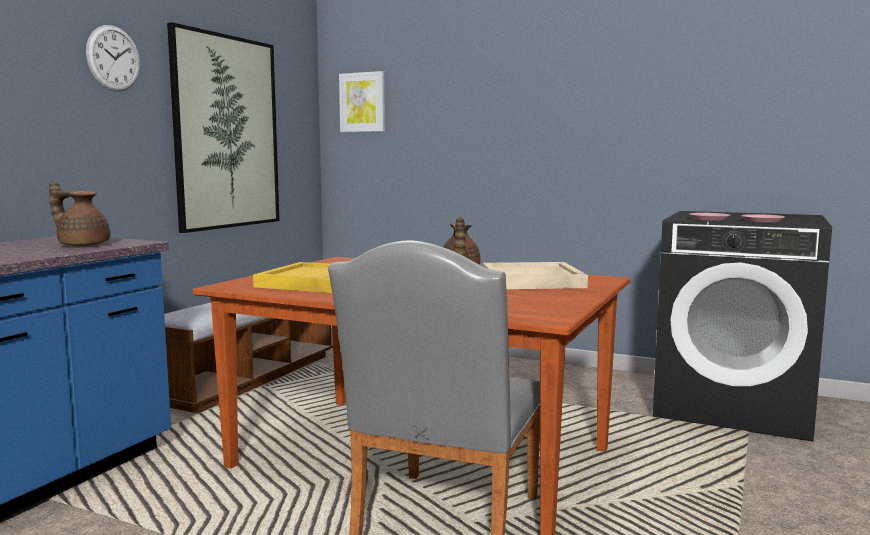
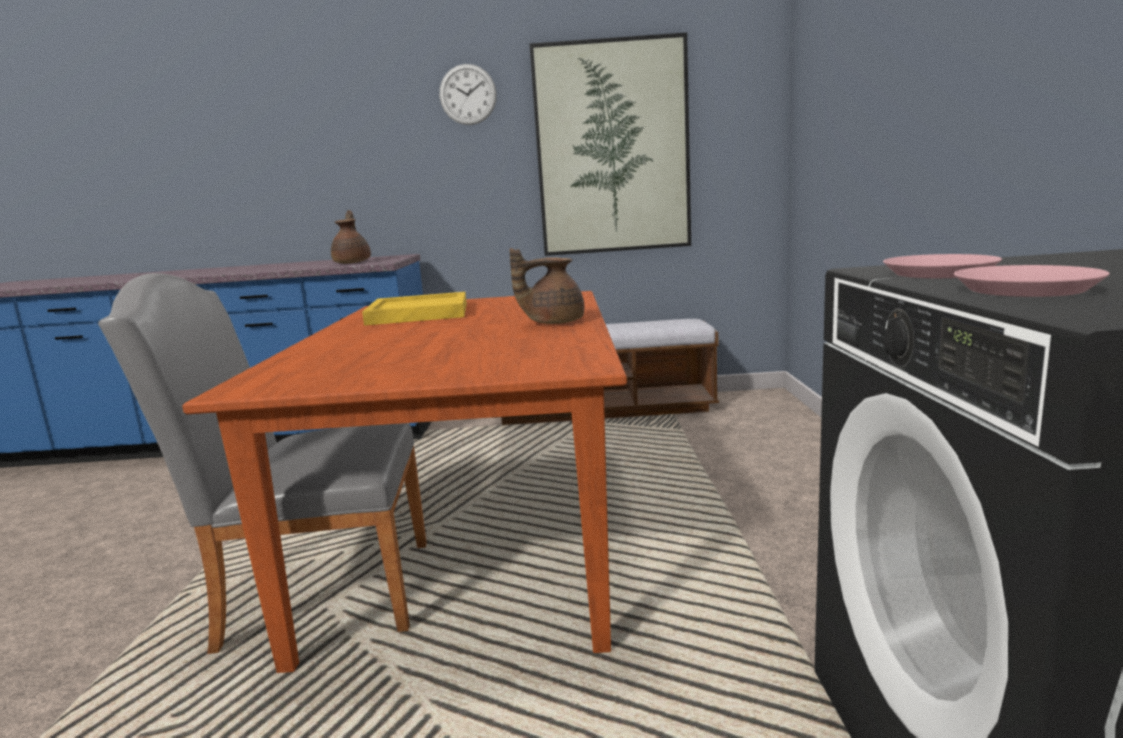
camera: 65 degrees right, 5 degrees up
picture [339,71,385,132] -> none
beige tray [483,262,588,289] -> none

